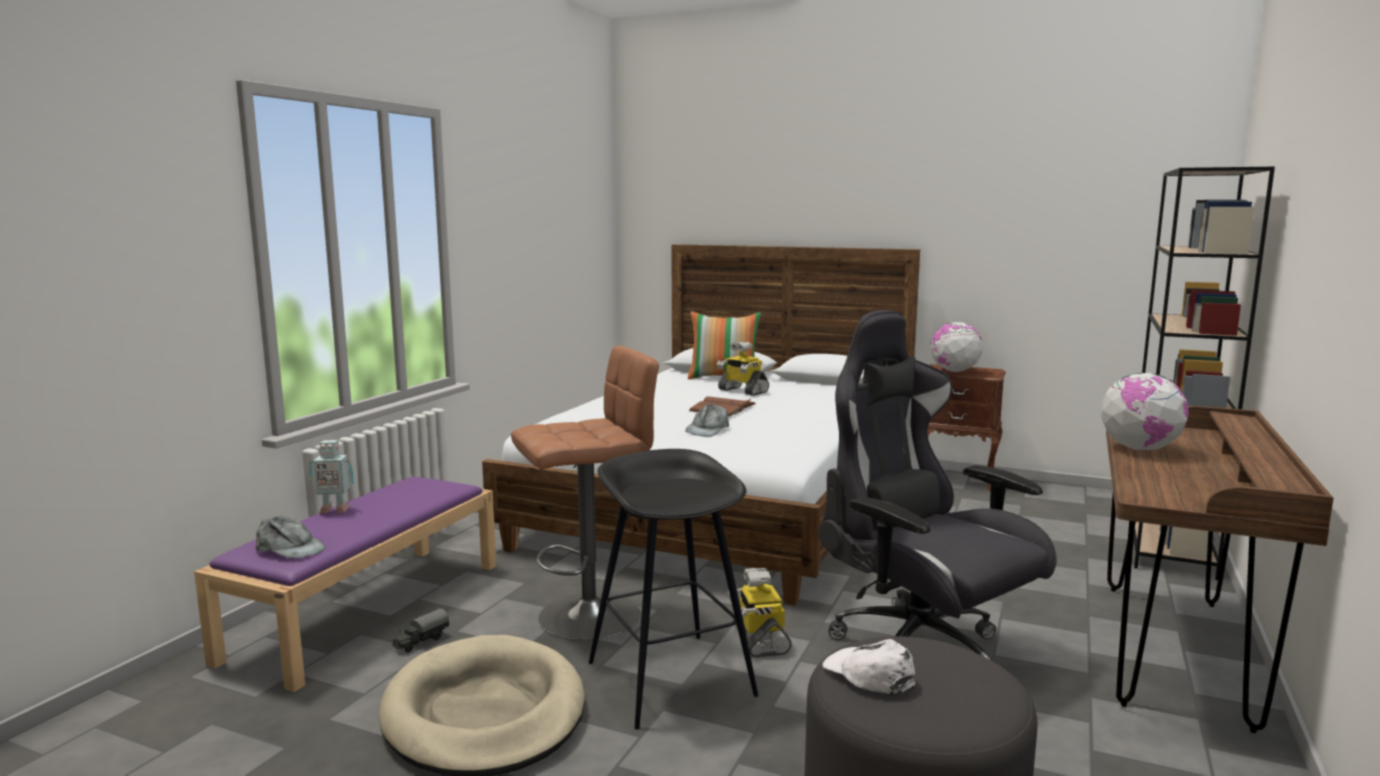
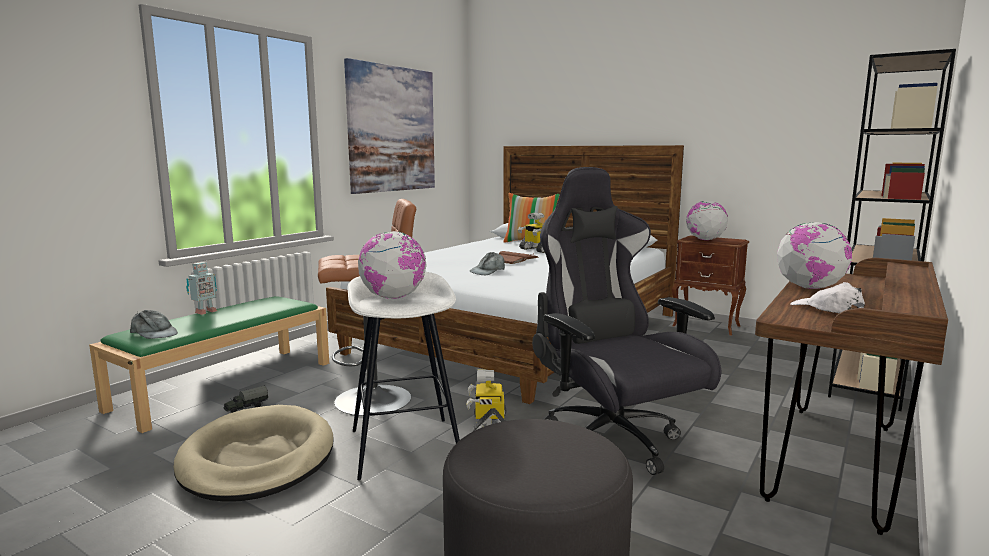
camera: 10 degrees right, 0 degrees up
purple bench [194,477,496,692] -> green bench [89,296,329,433]
toy robot [309,440,353,513] -> toy robot turned 60 degrees counterclockwise [186,262,217,315]
black stool [589,449,758,730] -> white stool [348,272,460,480]
white cap [822,639,916,695] -> white cap moved to [790,282,865,313]
none -> picture [344,58,435,194]
none -> globe [358,231,427,299]

